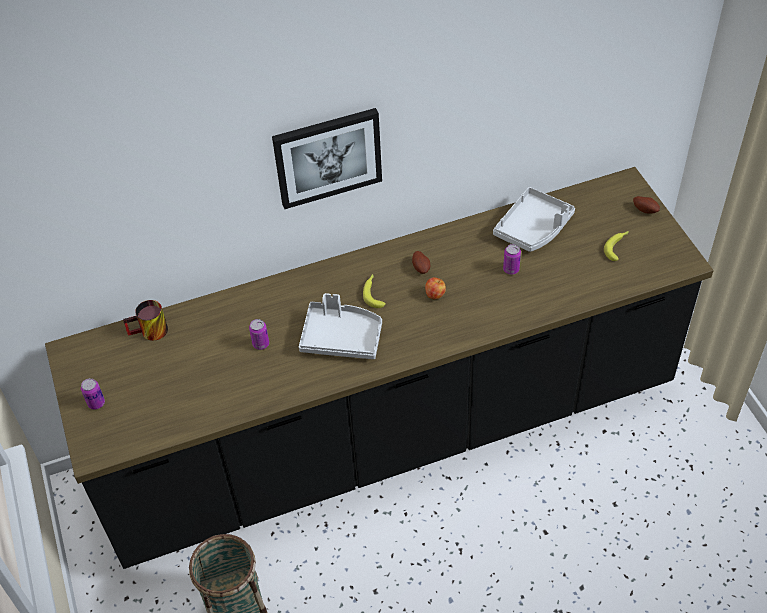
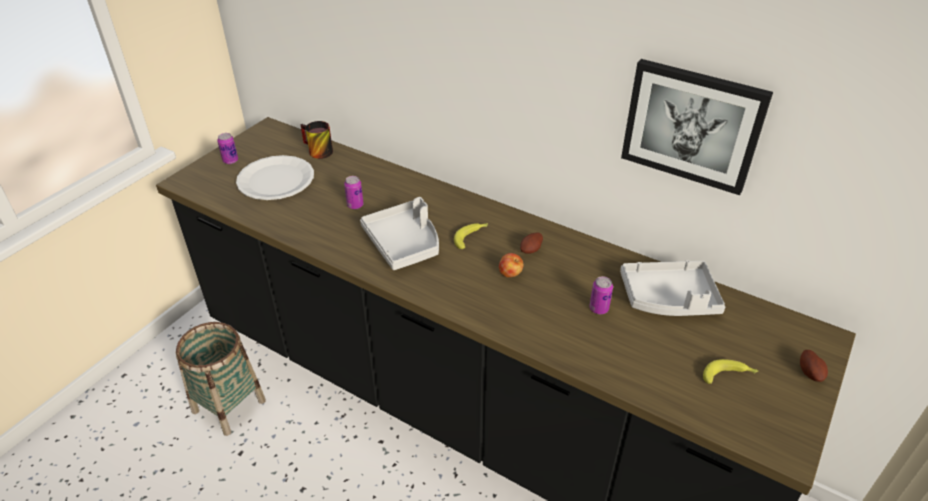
camera: 50 degrees right, 10 degrees down
picture [272,108,382,209] -> picture moved to [621,59,773,195]
none -> white plate [236,155,314,200]

